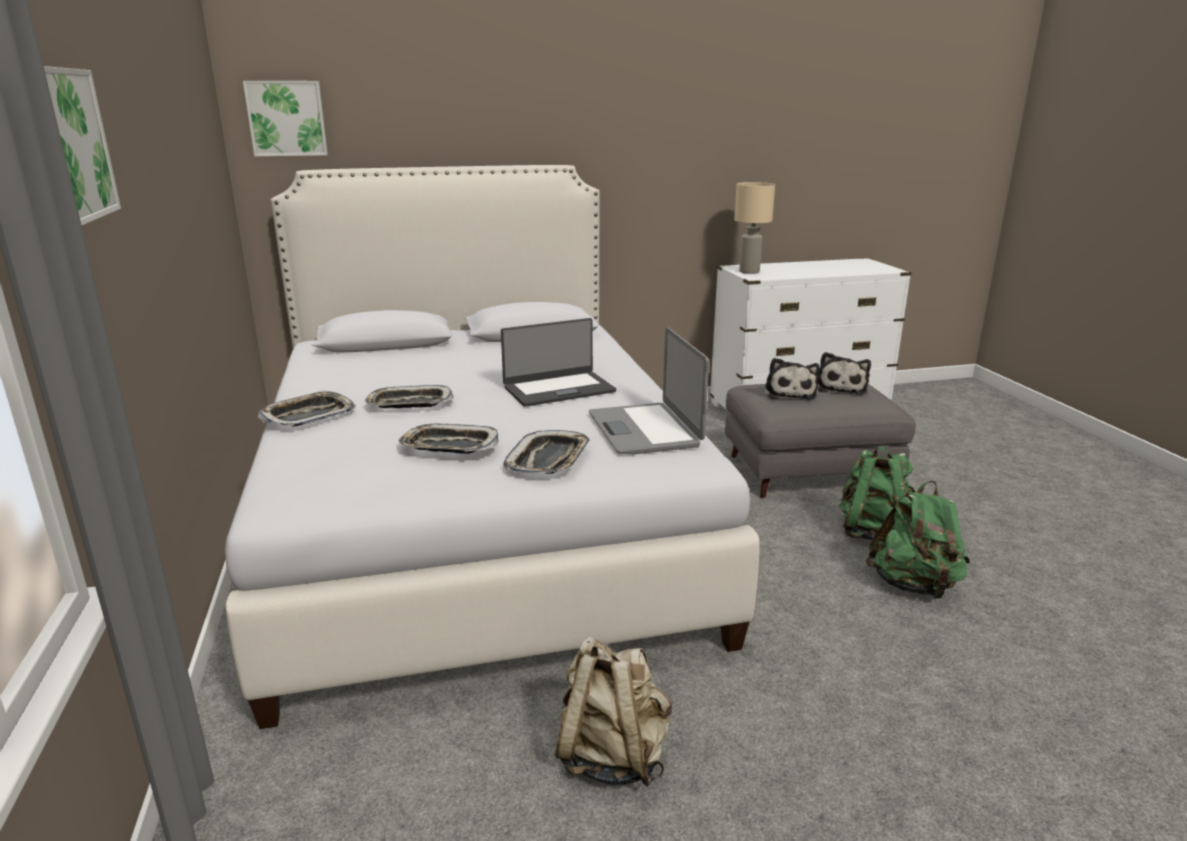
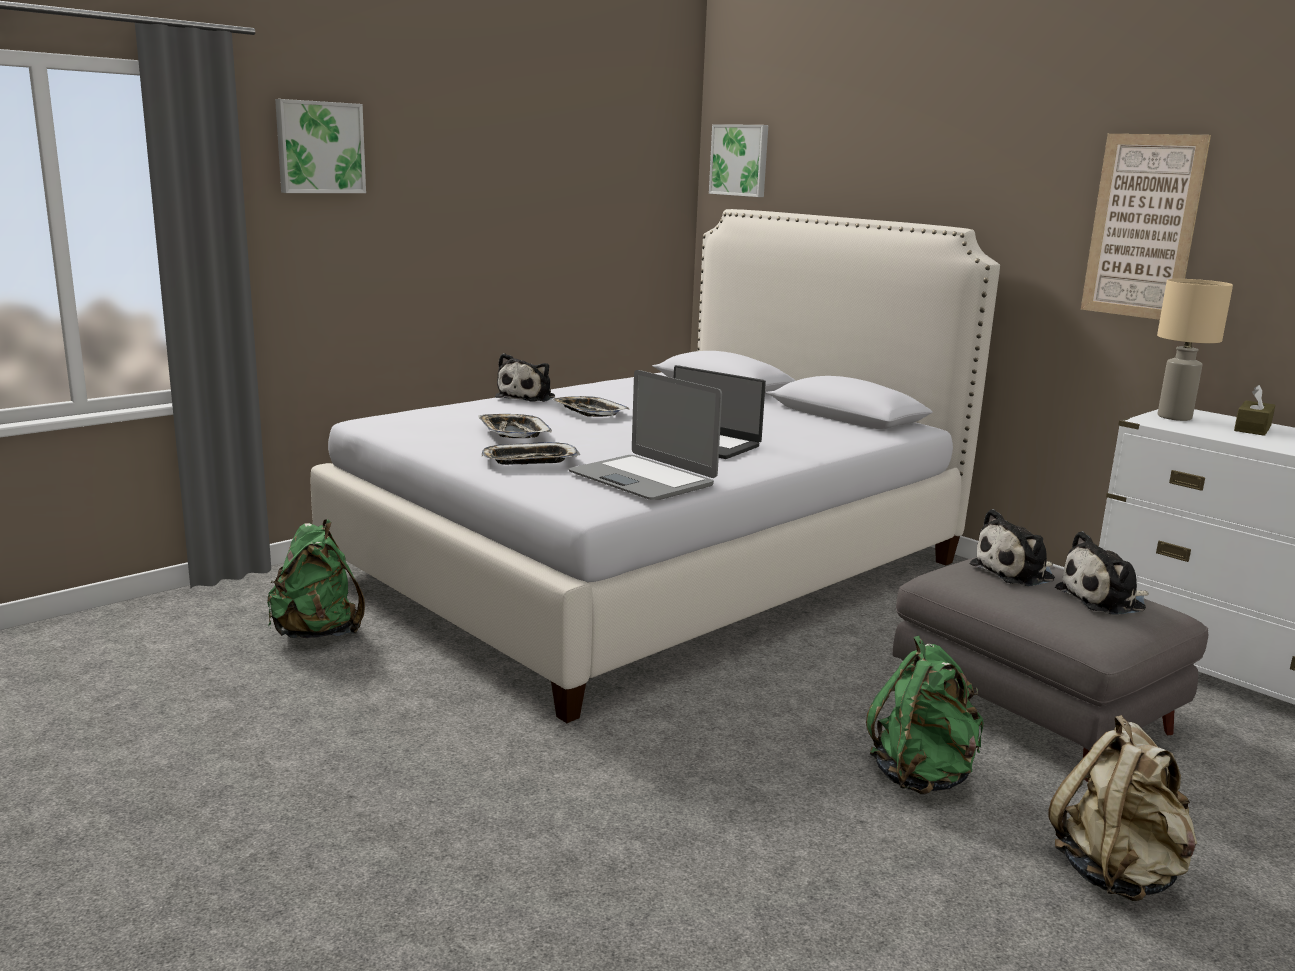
camera: 60 degrees right, 5 degrees down
tray [258,390,356,427] -> plush toy [495,353,555,402]
beige backpack [555,636,672,786] -> beige backpack moved to [1048,715,1197,901]
laptop [589,327,709,454] -> laptop turned 90 degrees counterclockwise [568,370,722,500]
green backpack [866,481,970,599] -> green backpack moved to [267,519,365,638]
none -> picture [1081,134,1211,320]
none -> brown tissue box [1234,385,1275,436]

